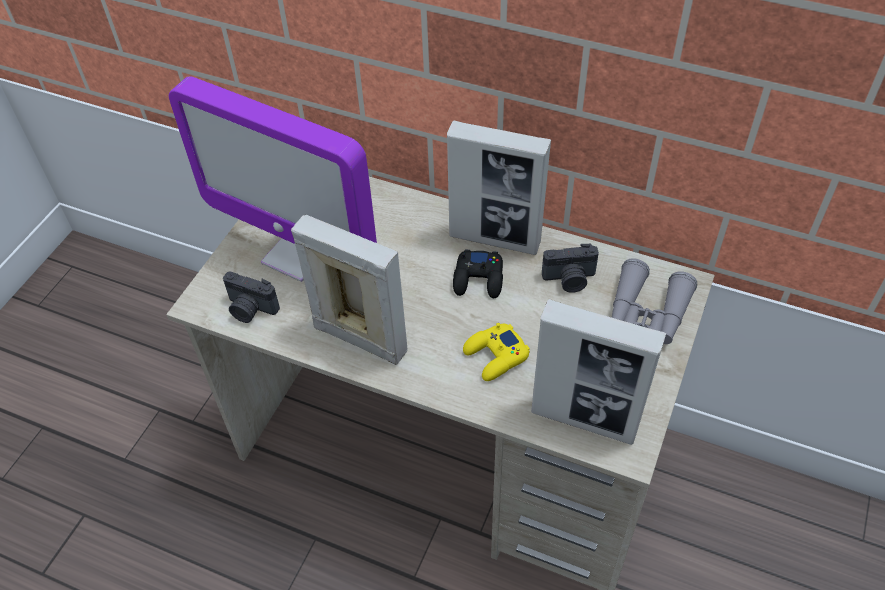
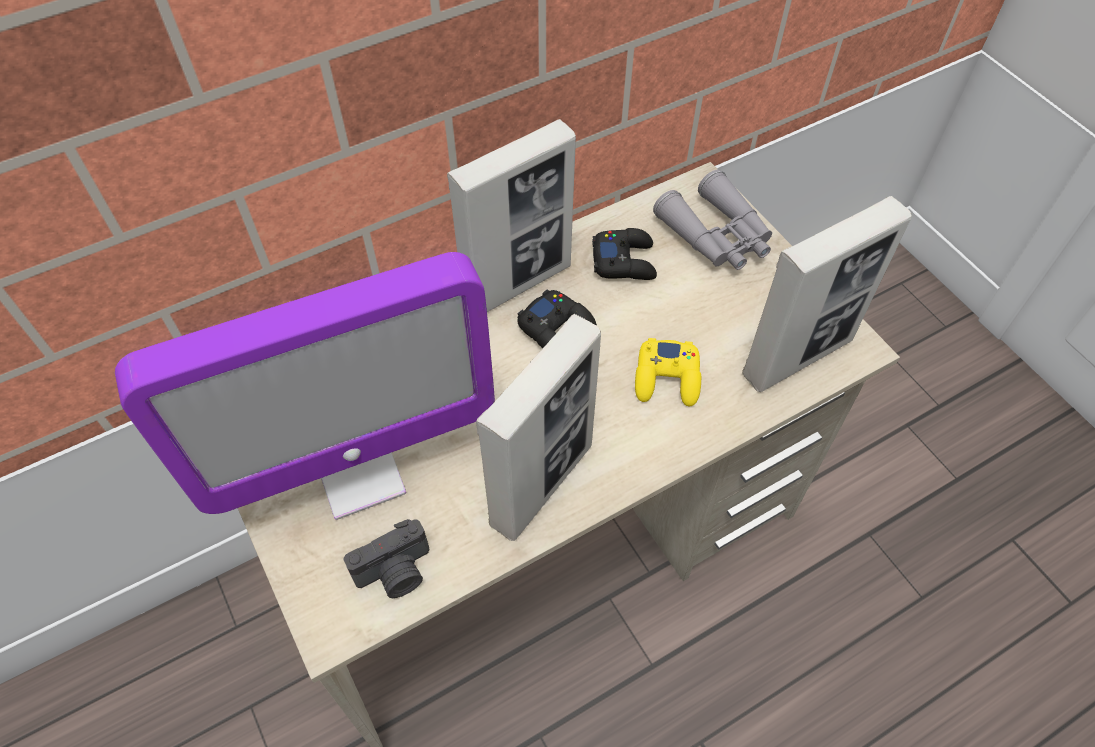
camera: 55 degrees left, 5 degrees up
picture frame [291,215,407,365] -> picture frame turned 150 degrees clockwise [476,314,601,541]
camera [542,244,599,293] -> black game controller [592,228,657,280]

